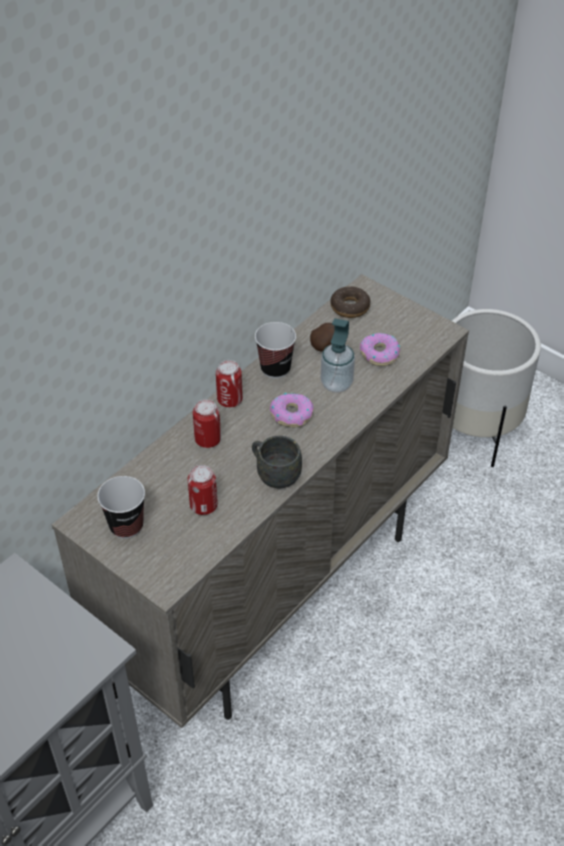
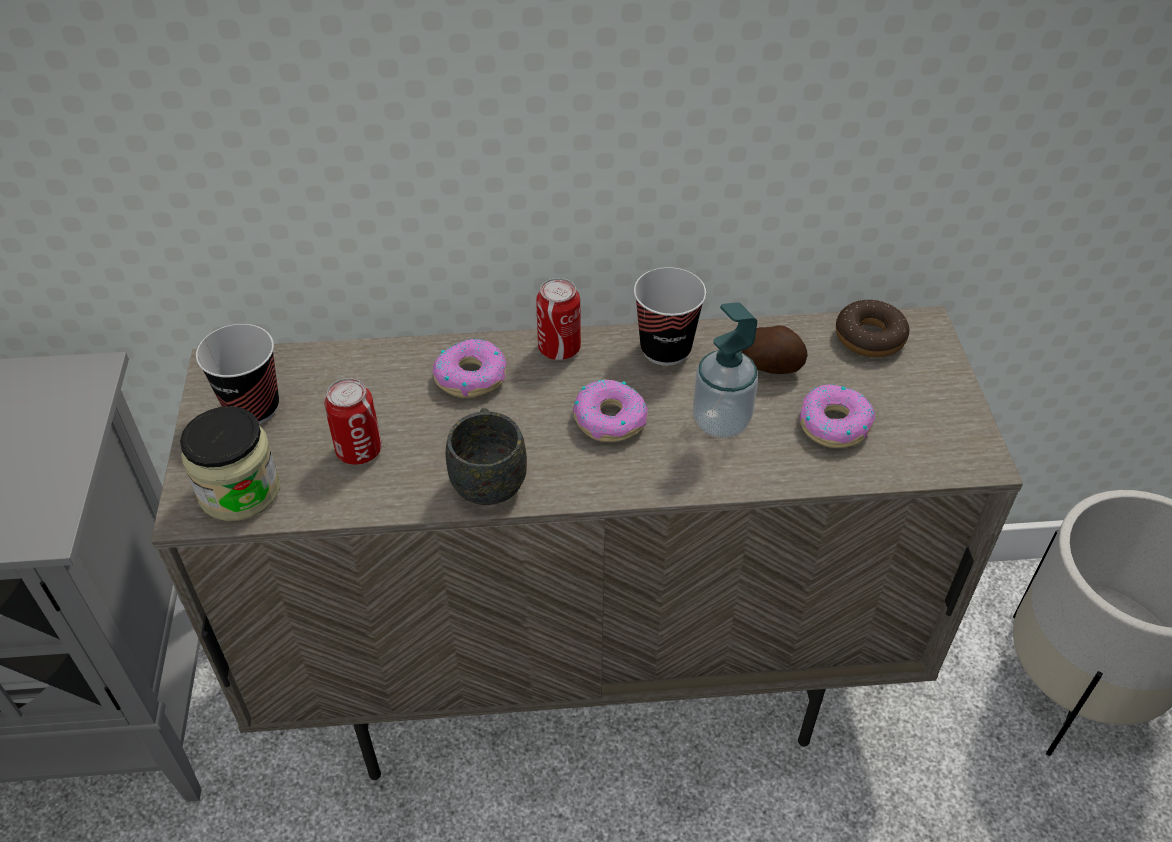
camera: 45 degrees right, 0 degrees up
can [193,399,221,448] -> donut [433,339,507,398]
none -> jar [180,406,281,521]

